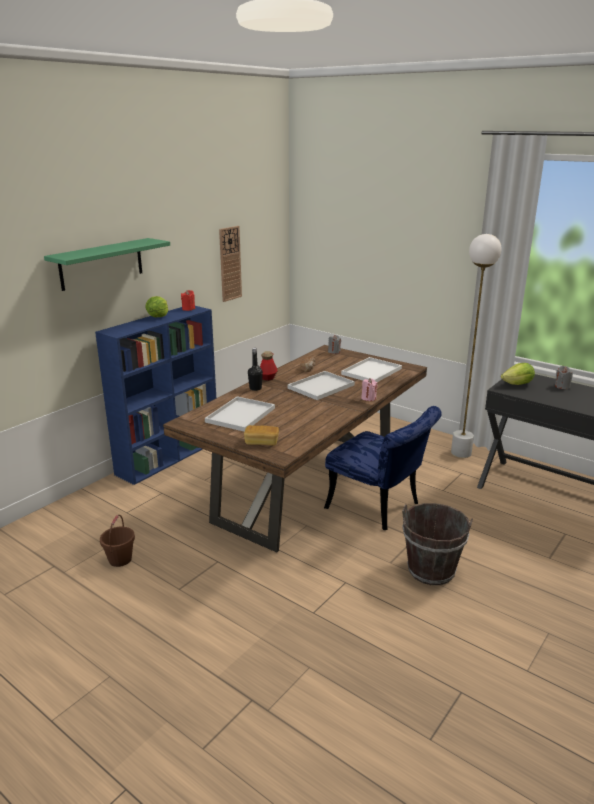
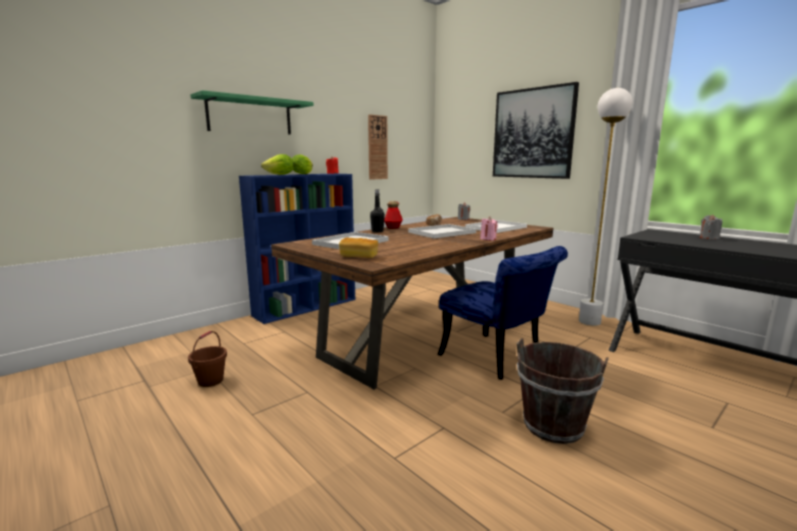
camera: 10 degrees right, 10 degrees down
lettuce [501,363,535,385] -> lettuce moved to [261,154,294,175]
none -> picture [493,82,579,179]

